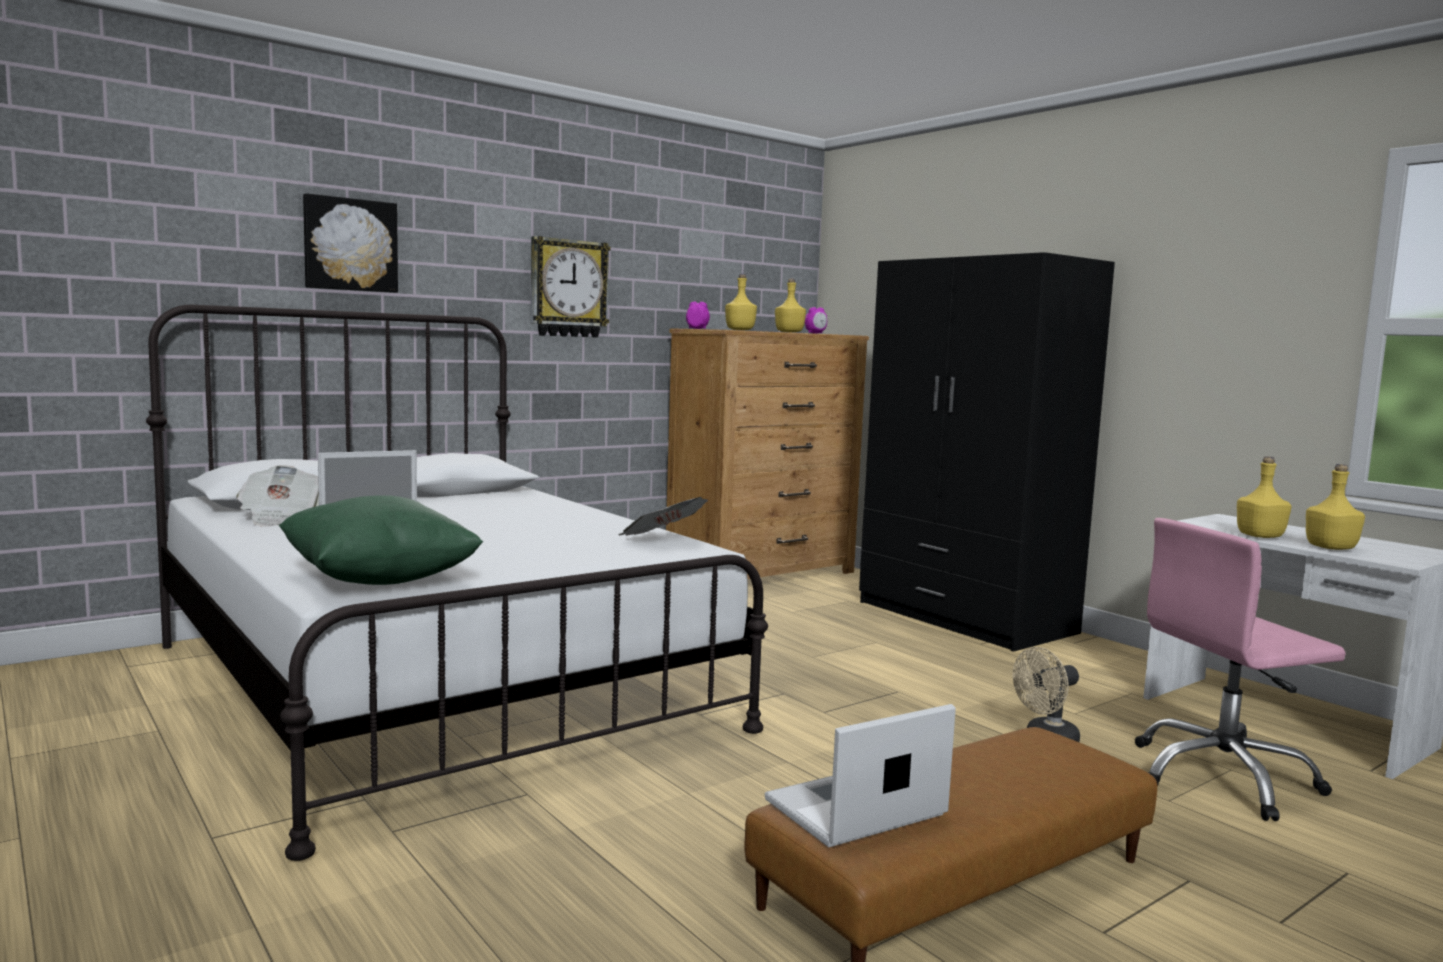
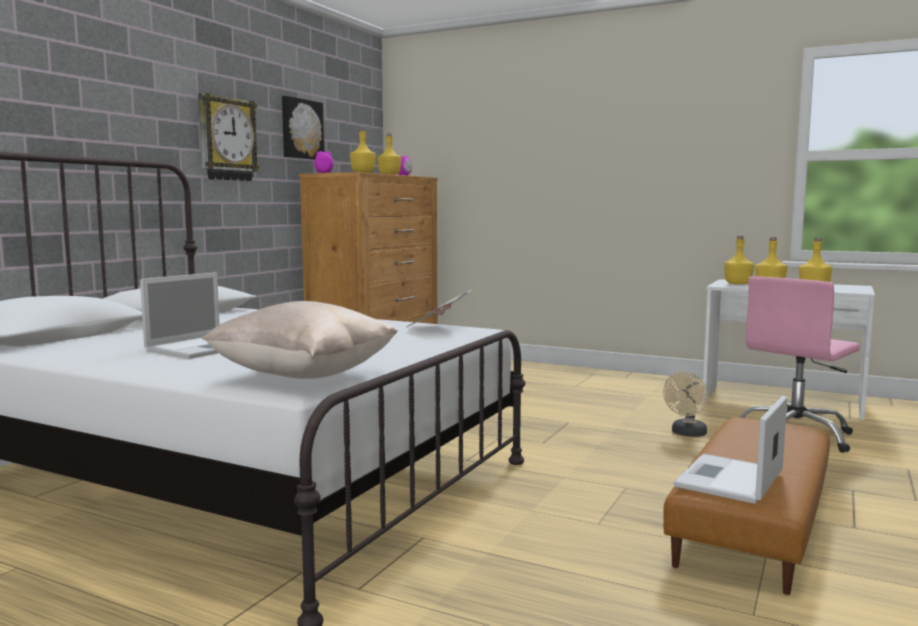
camera: 25 degrees left, 0 degrees up
newspaper [236,465,319,527] -> none
green pillow [279,495,483,585] -> beige pillow [202,301,398,379]
picture [303,193,398,293] -> picture moved to [282,96,324,160]
black wardrobe [859,252,1115,652] -> none
none -> yellow bottle [724,236,754,285]

